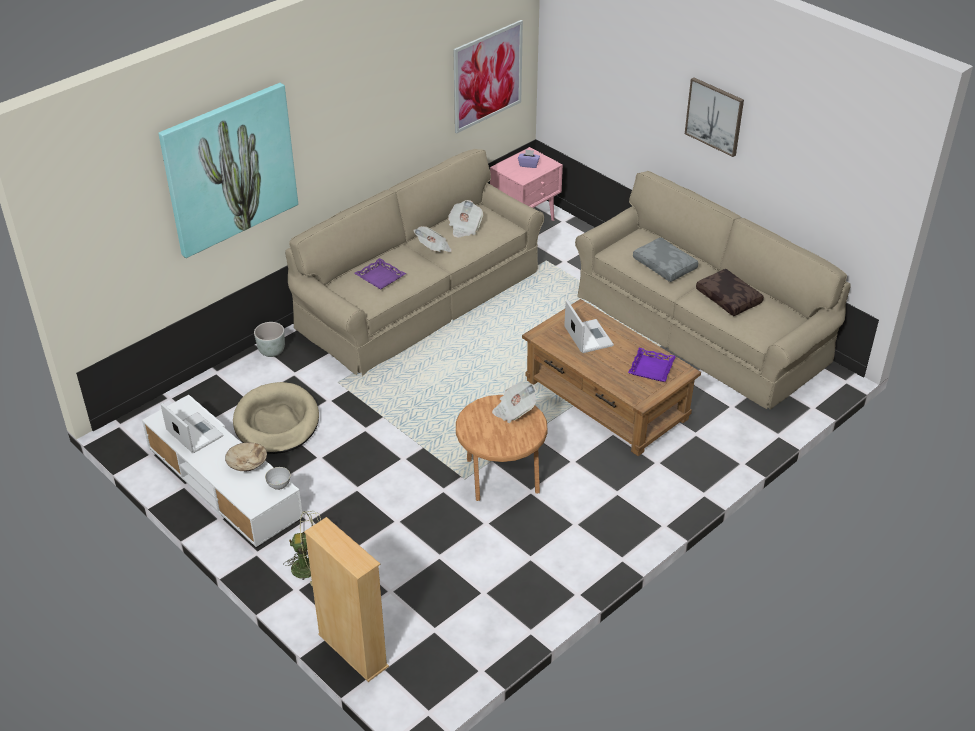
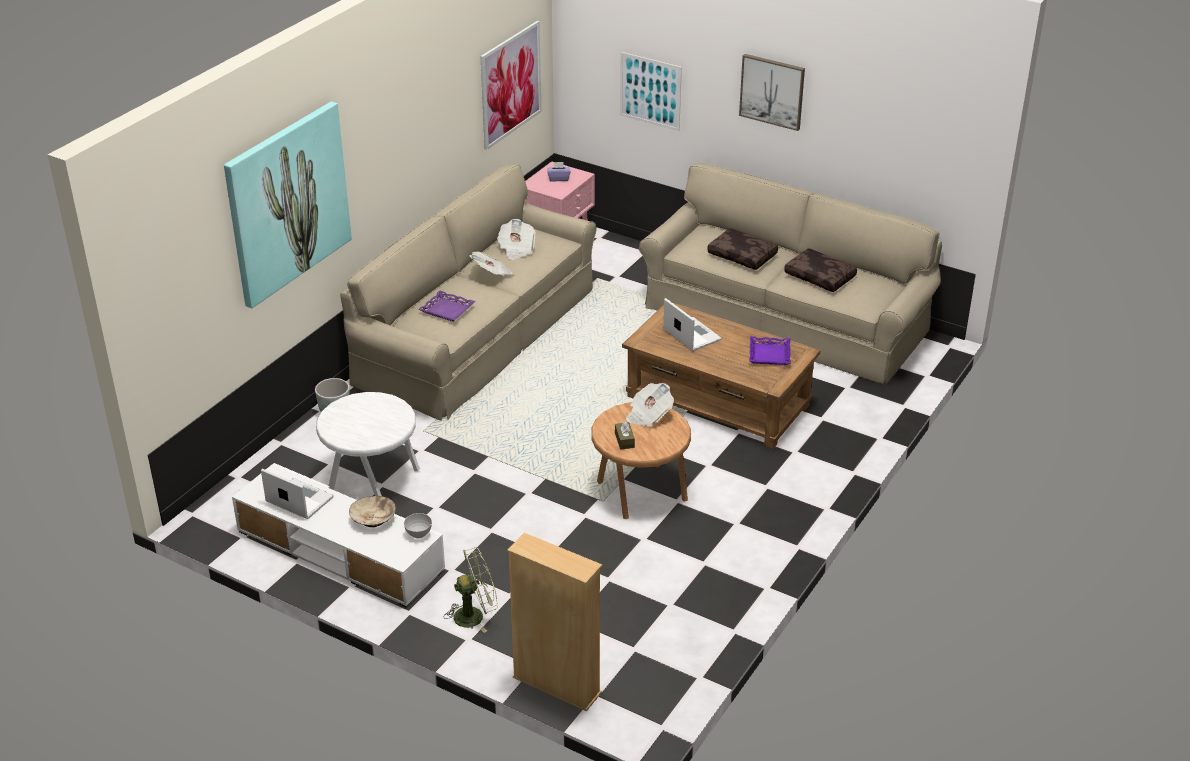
camera: 15 degrees left, 5 degrees down
beige dog bed [233,382,319,454] -> white side table [316,392,420,496]
grey pillow [633,237,698,282] -> brown pillow [707,228,778,270]
none -> brown tissue box [615,420,635,450]
none -> picture [620,52,682,131]

